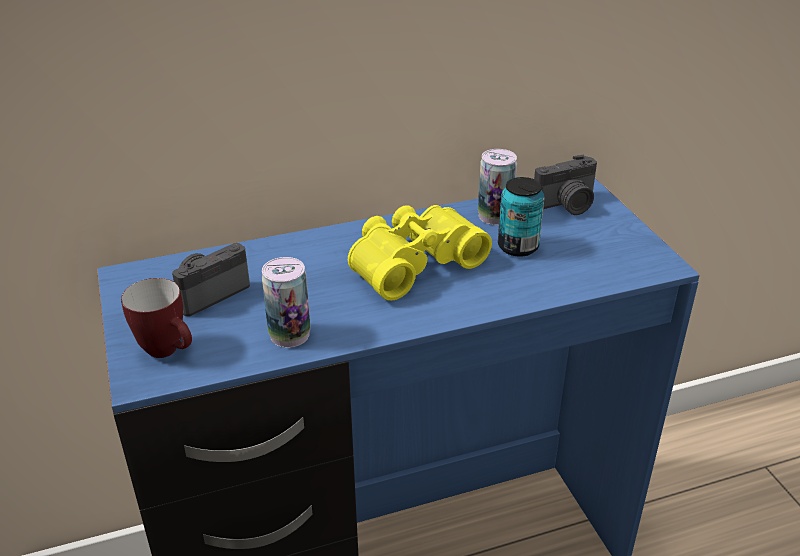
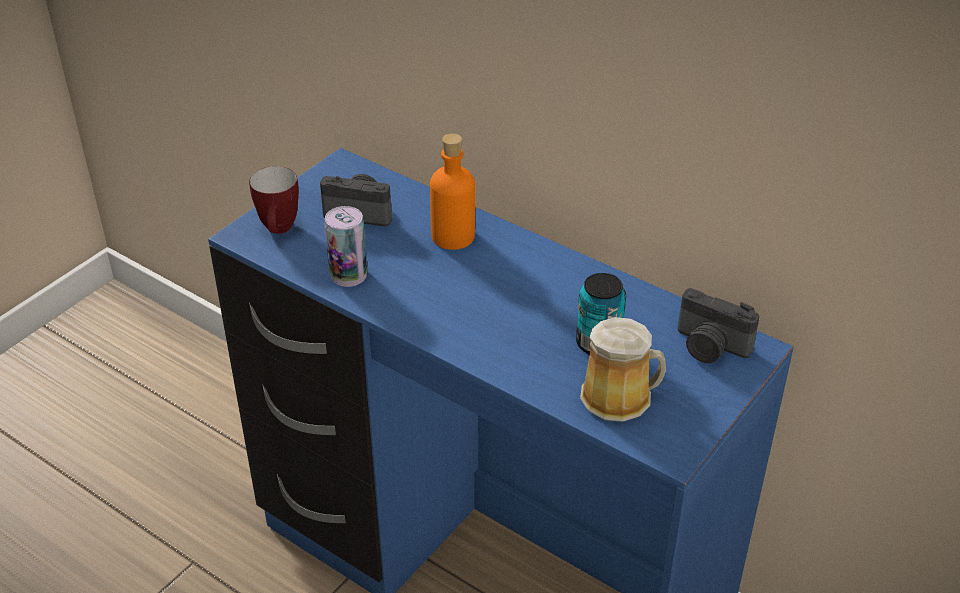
camera: 55 degrees right, 5 degrees up
yellow binoculars [348,205,492,301] -> none
can [478,149,517,225] -> none
none -> orange bottle [430,133,475,250]
none -> mug [580,317,666,422]

